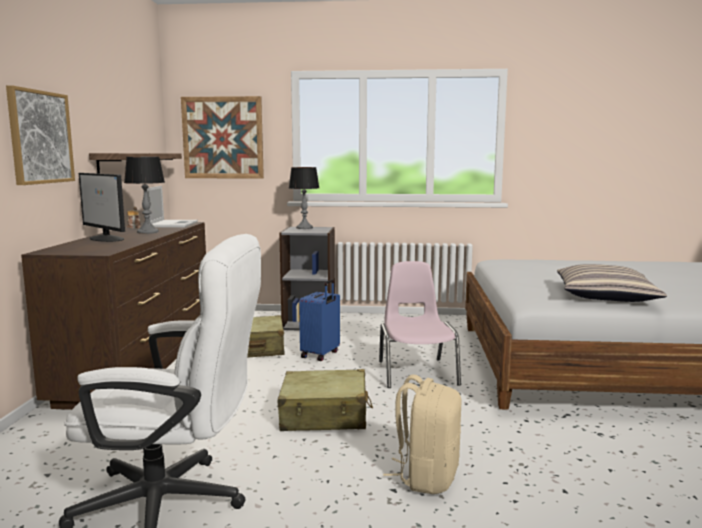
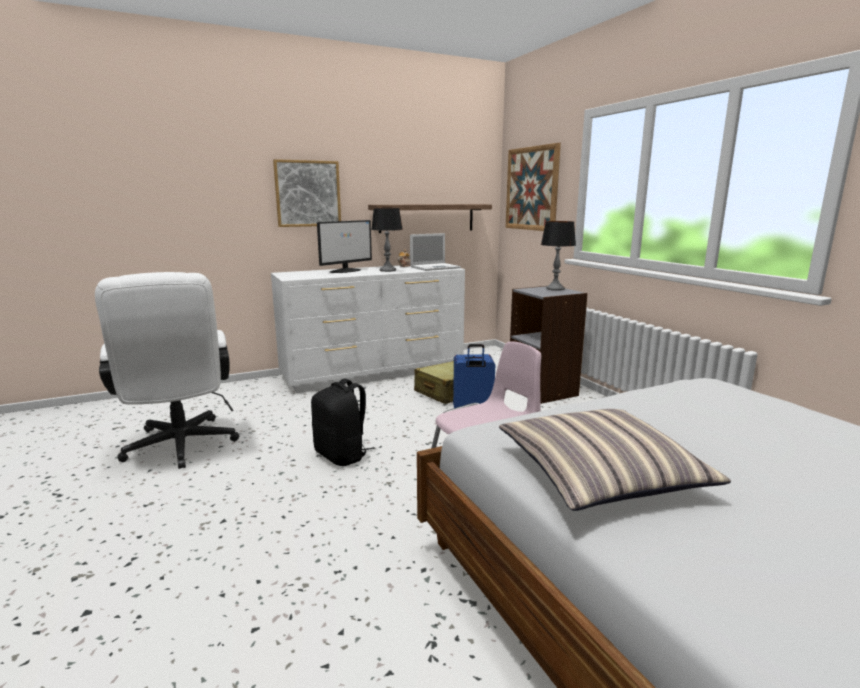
camera: 60 degrees right, 5 degrees up
brown dresser [21,222,206,410] -> white dresser [271,265,465,393]
monitor [79,173,125,242] -> monitor turned 150 degrees counterclockwise [317,220,372,273]
beige suitcase [278,369,373,431] -> black backpack [311,379,375,466]
beige backpack [383,375,461,494] -> none

